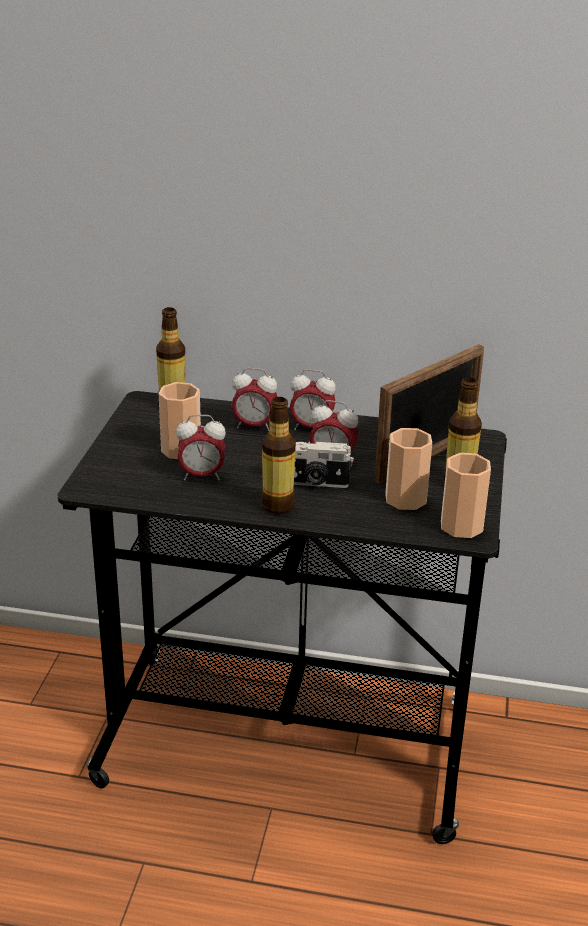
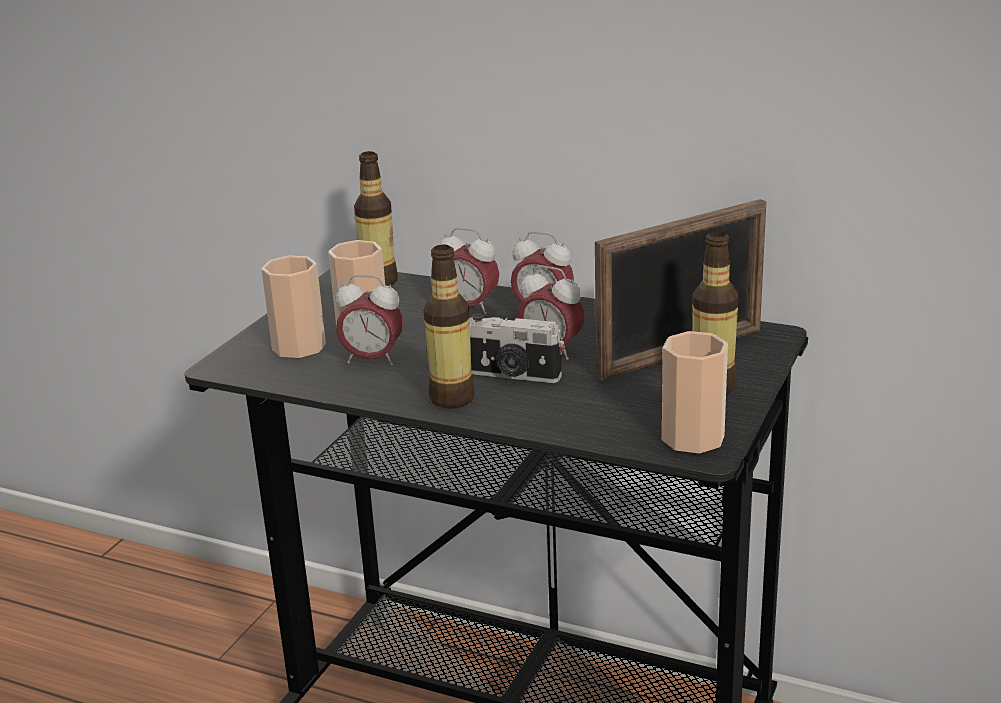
camera: 15 degrees right, 5 degrees down
cup [385,428,432,510] -> cup moved to [261,256,326,358]

